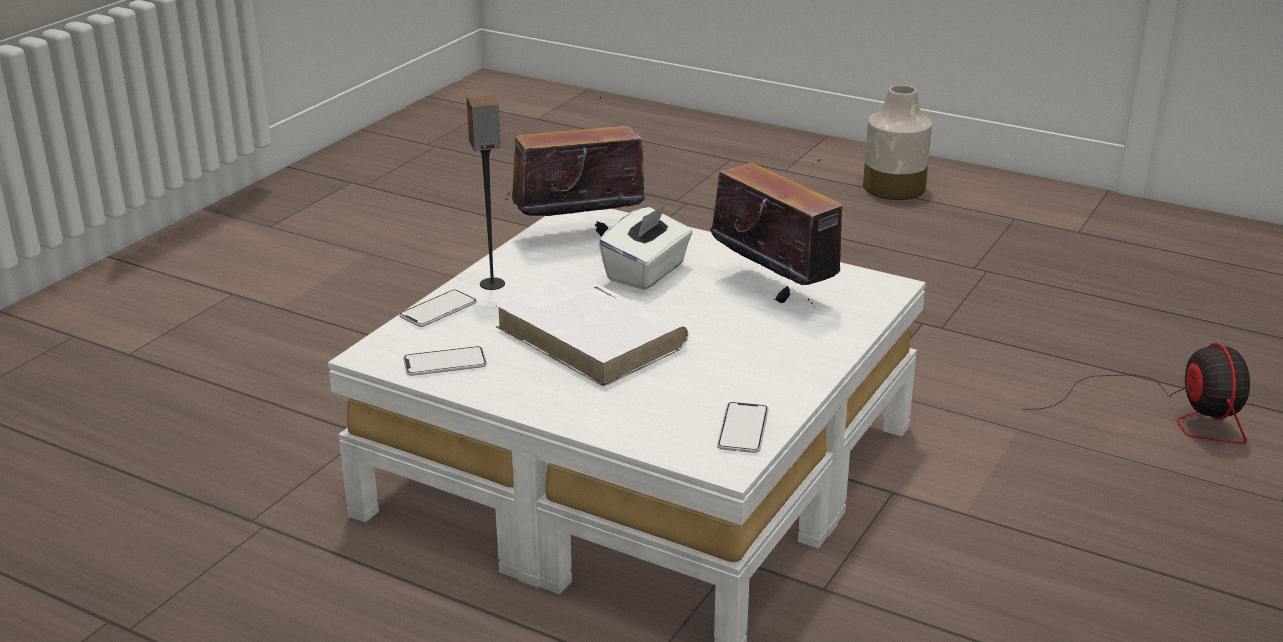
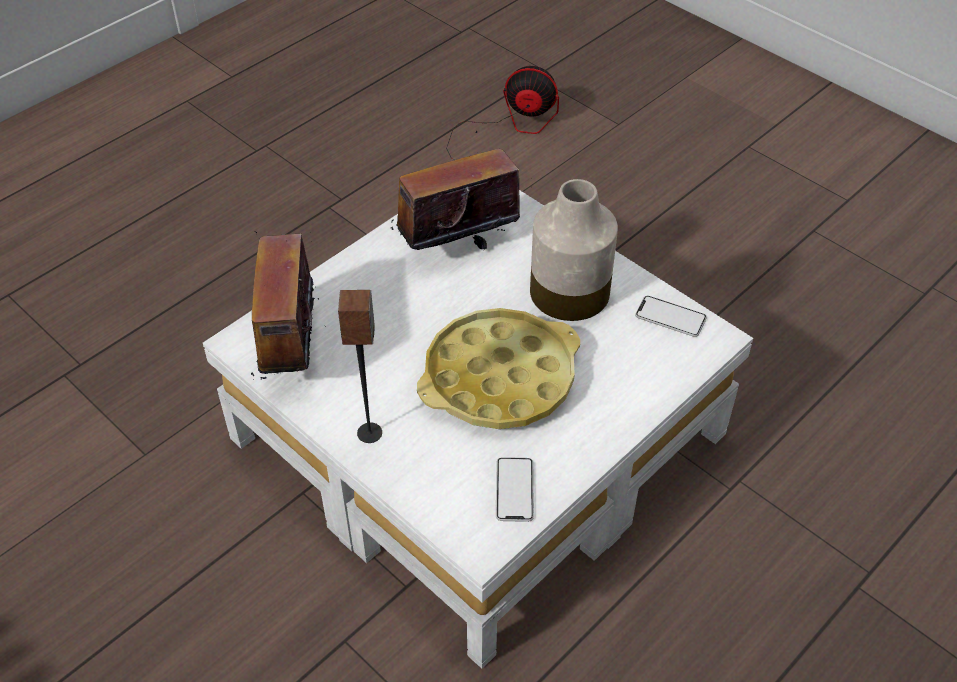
camera: 75 degrees left, 20 degrees up
phone [399,290,477,327] -> none
white book [495,273,689,387] -> yellow tray [417,308,580,429]
white tissue box [599,204,693,290] -> none
beige vase [863,85,932,200] -> beige vase moved to [530,179,618,321]

